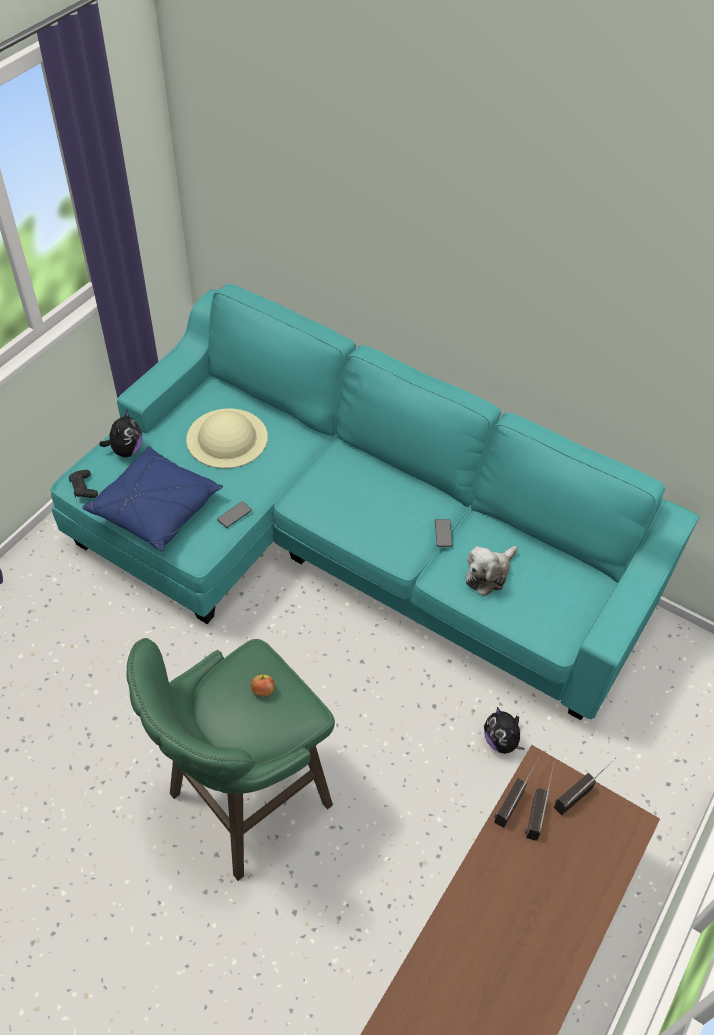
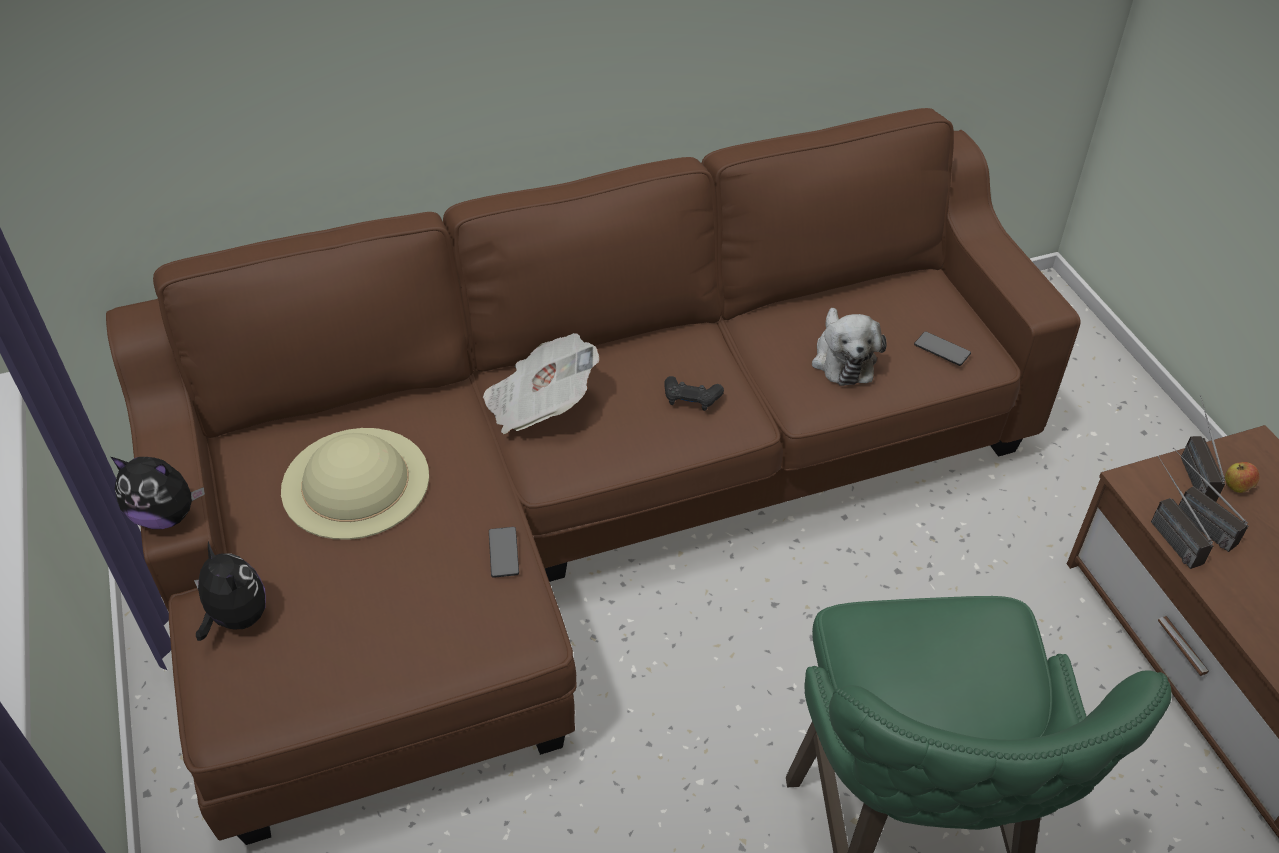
camera: 50 degrees left, 5 degrees down
turquoise sofa [50,284,700,720] -> brown sofa [106,108,1081,845]
black game controller [69,470,98,498] -> black game controller moved to [664,376,724,411]
blue pillow [82,445,223,552] -> none
apple [251,675,275,697] -> apple moved to [1225,462,1260,493]
phone [435,519,453,547] -> phone moved to [914,331,971,366]
plush toy [484,707,525,754] -> plush toy moved to [111,457,205,529]
none -> newspaper [483,333,599,434]

